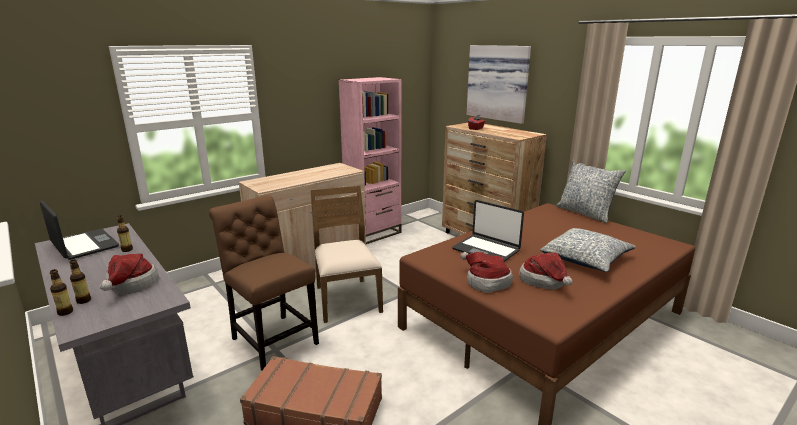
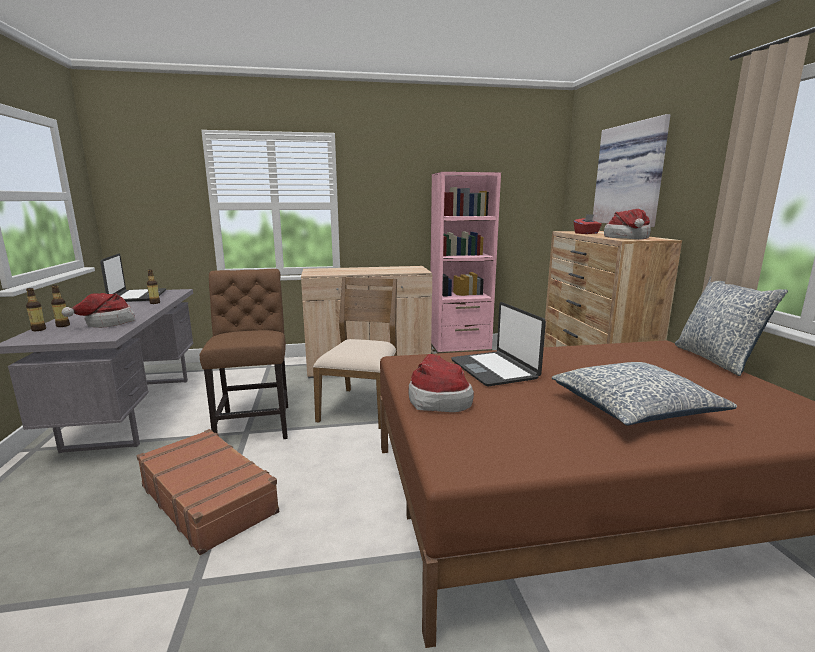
camera: 30 degrees right, 5 degrees down
hat [519,252,573,290] -> hat moved to [604,209,651,239]

